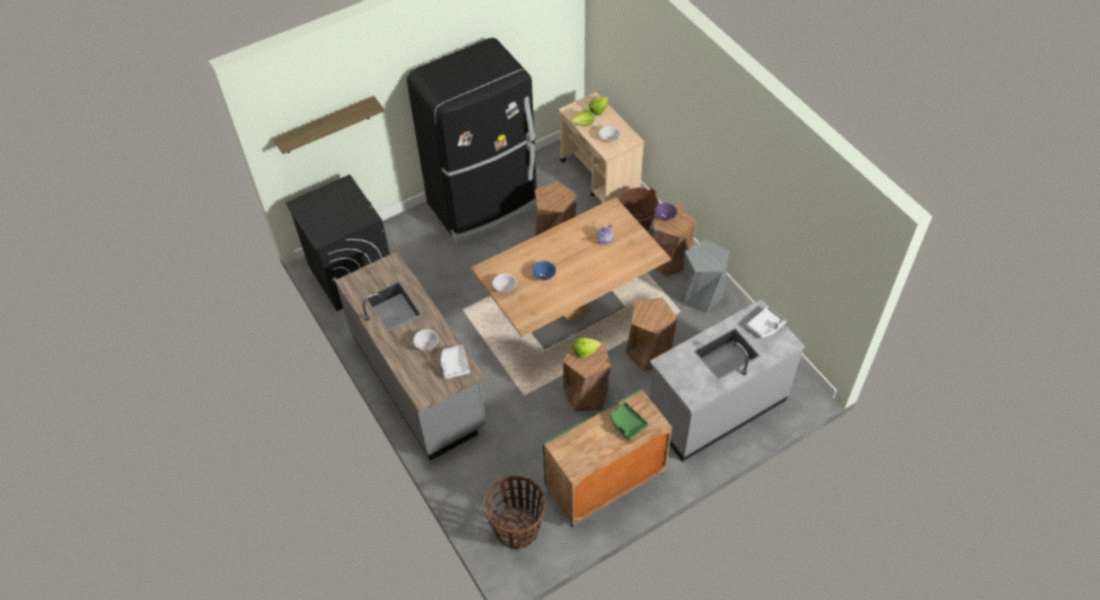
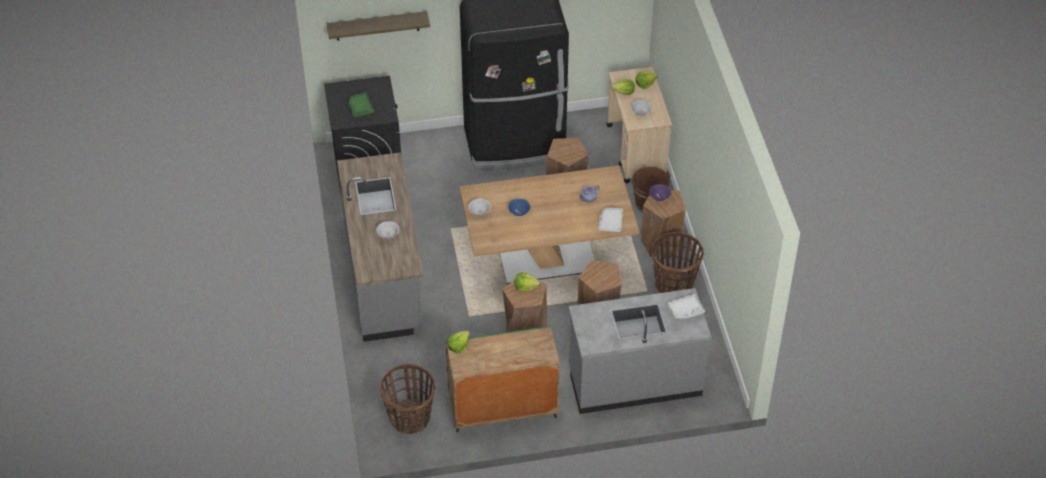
camera: 20 degrees right, 5 degrees down
white tray [441,345,470,379] -> white tray moved to [598,207,623,232]
green tray [610,402,648,441] -> green tray moved to [349,92,374,117]
grey stool [682,239,729,313] -> basket [652,232,704,293]
none -> lettuce [447,331,470,353]

